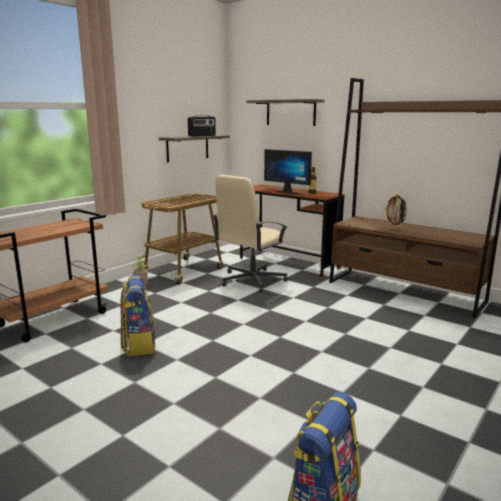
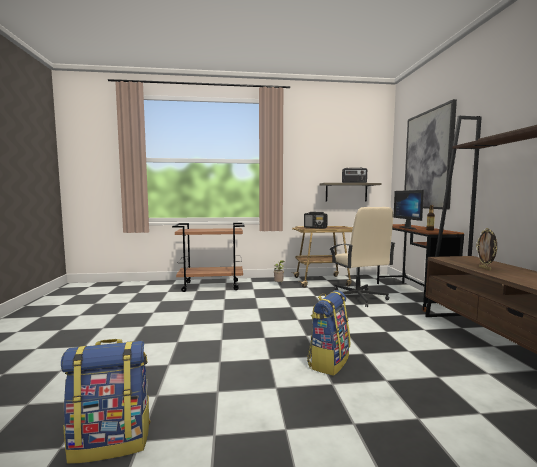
camera: 45 degrees right, 10 degrees down
backpack [120,275,156,356] -> backpack moved to [307,290,350,376]
beige office chair [214,175,288,292] -> beige office chair turned 105 degrees counterclockwise [329,207,395,307]
shelf [246,99,325,126] -> picture [404,99,457,210]
none -> radio [304,212,328,229]

